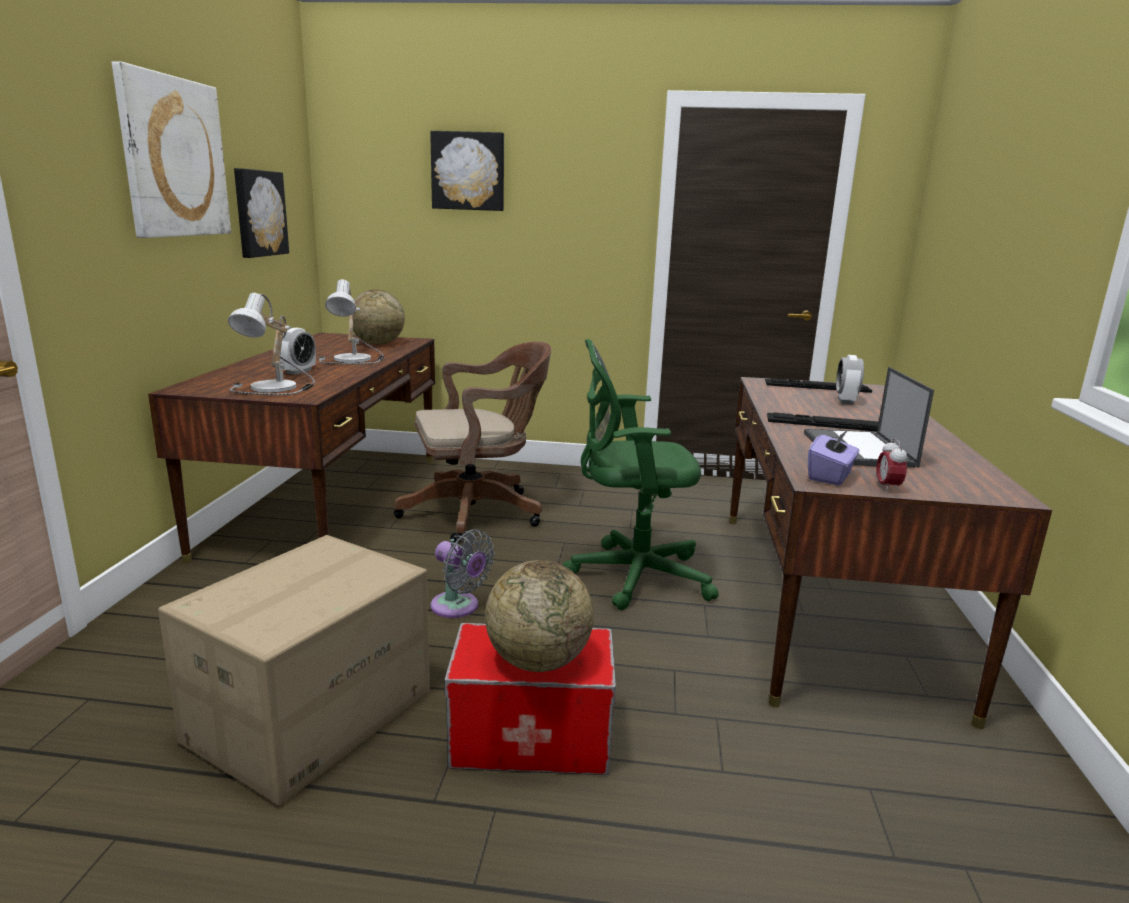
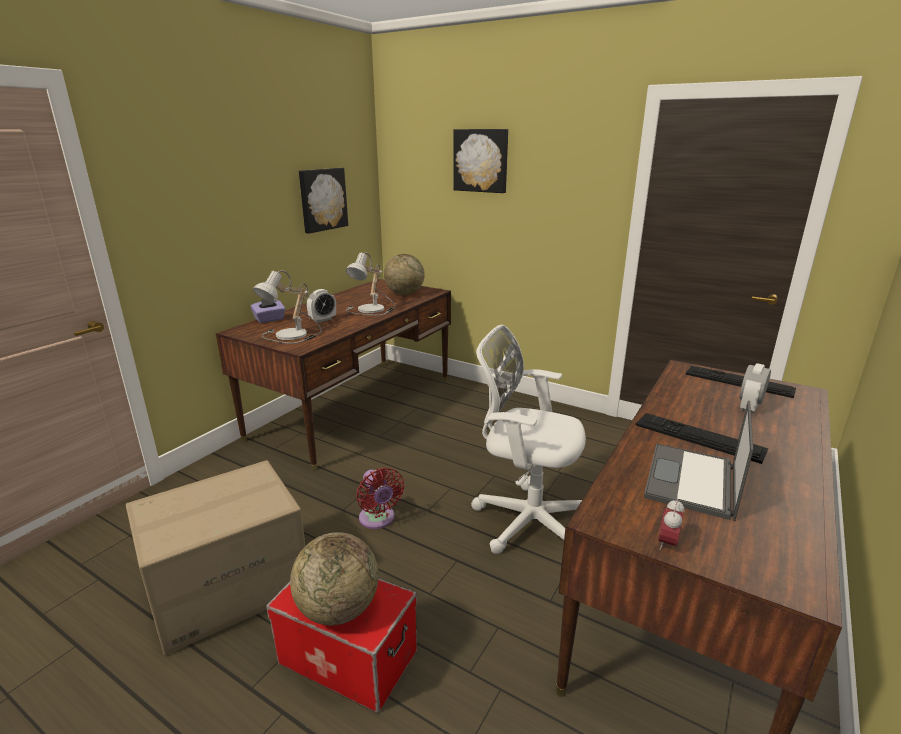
camera: 25 degrees right, 5 degrees up
picture [112,61,231,238] -> none
brown office chair [394,342,551,543] -> none
grey fan [431,529,495,618] -> red fan [356,467,404,529]
green office chair [563,339,719,610] -> white office chair [471,325,586,554]
purple tissue box [808,430,859,486] -> purple tissue box moved to [250,299,285,323]

